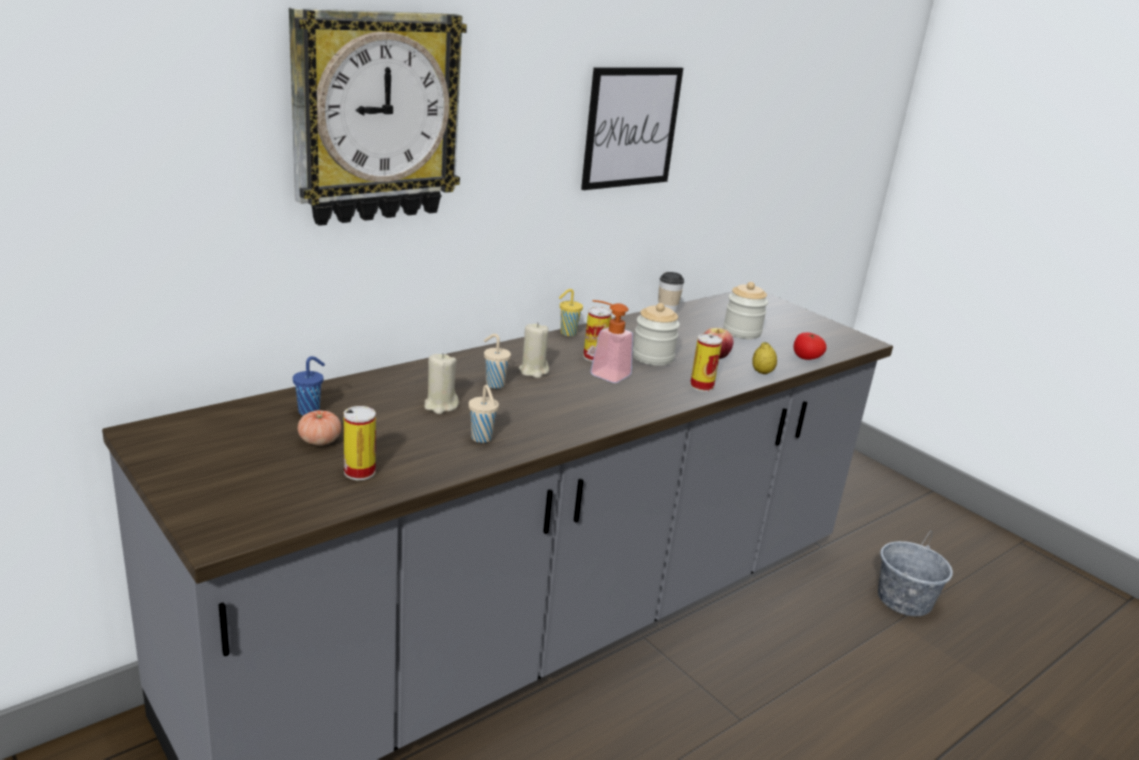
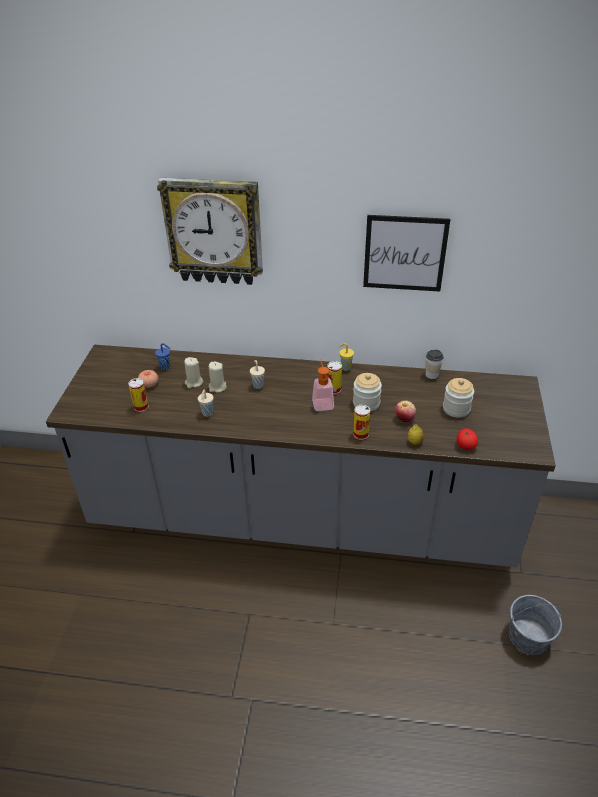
camera: 50 degrees right, 15 degrees up
beige candle [519,322,549,378] -> beige candle moved to [184,357,204,388]

